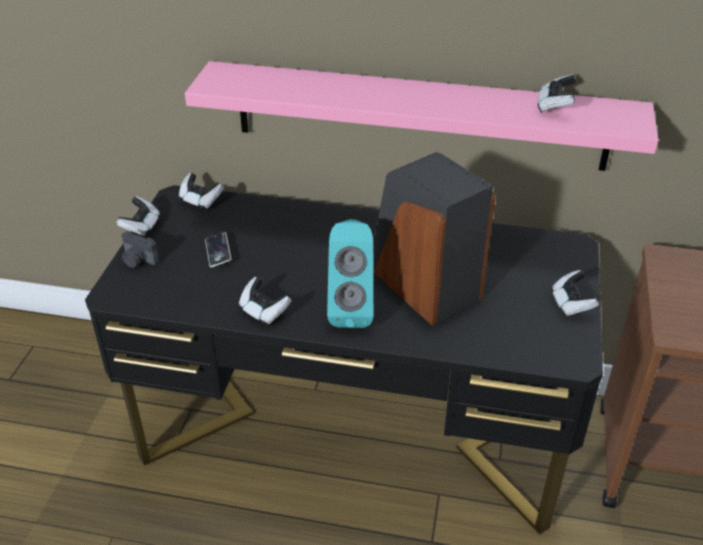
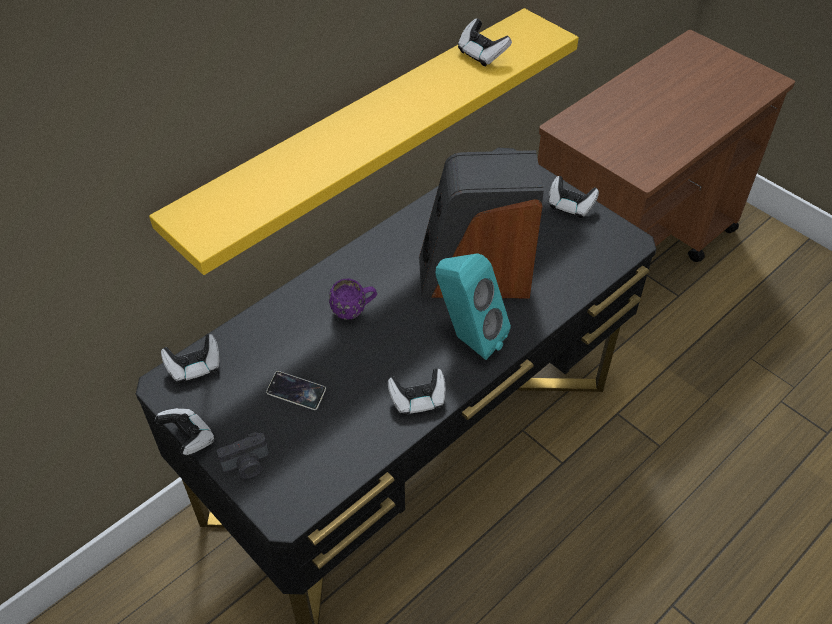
camera: 55 degrees left, 10 degrees up
pink shelf [185,61,658,171] -> yellow shelf [149,8,579,275]
none -> purple mug [329,279,377,320]

